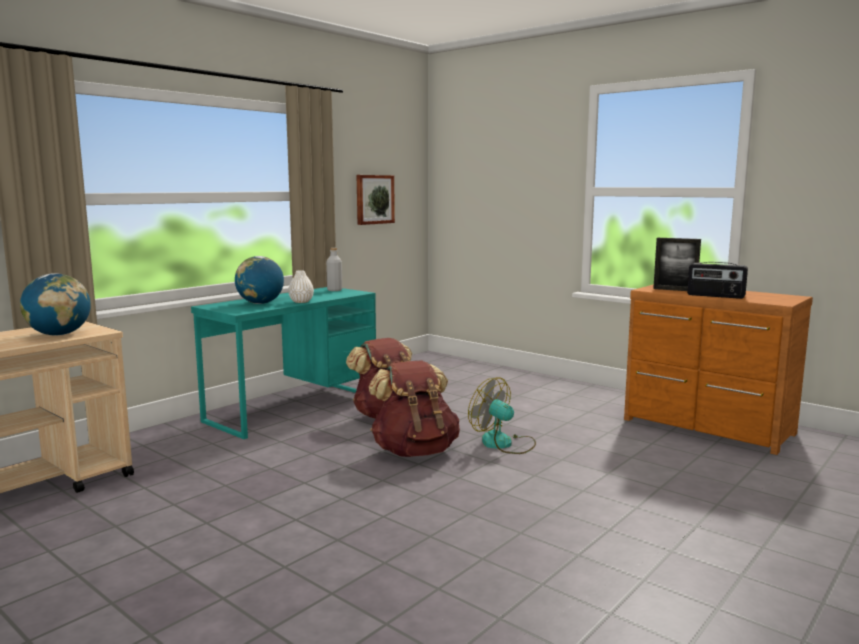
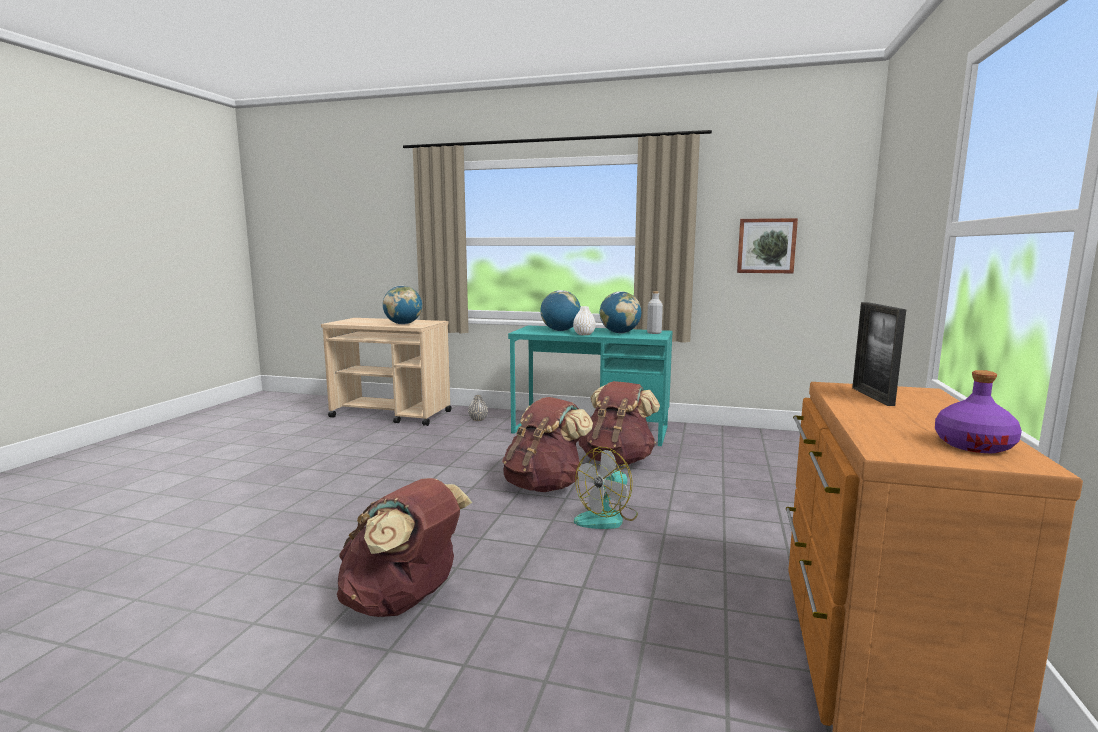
camera: 65 degrees right, 0 degrees up
fan [468,377,536,454] -> fan turned 150 degrees counterclockwise [574,447,638,529]
radio [687,262,748,299] -> none
none -> brown backpack [337,478,472,617]
none -> grey vase [468,395,488,421]
none -> globe [600,291,641,333]
none -> purple bottle [935,370,1022,453]

